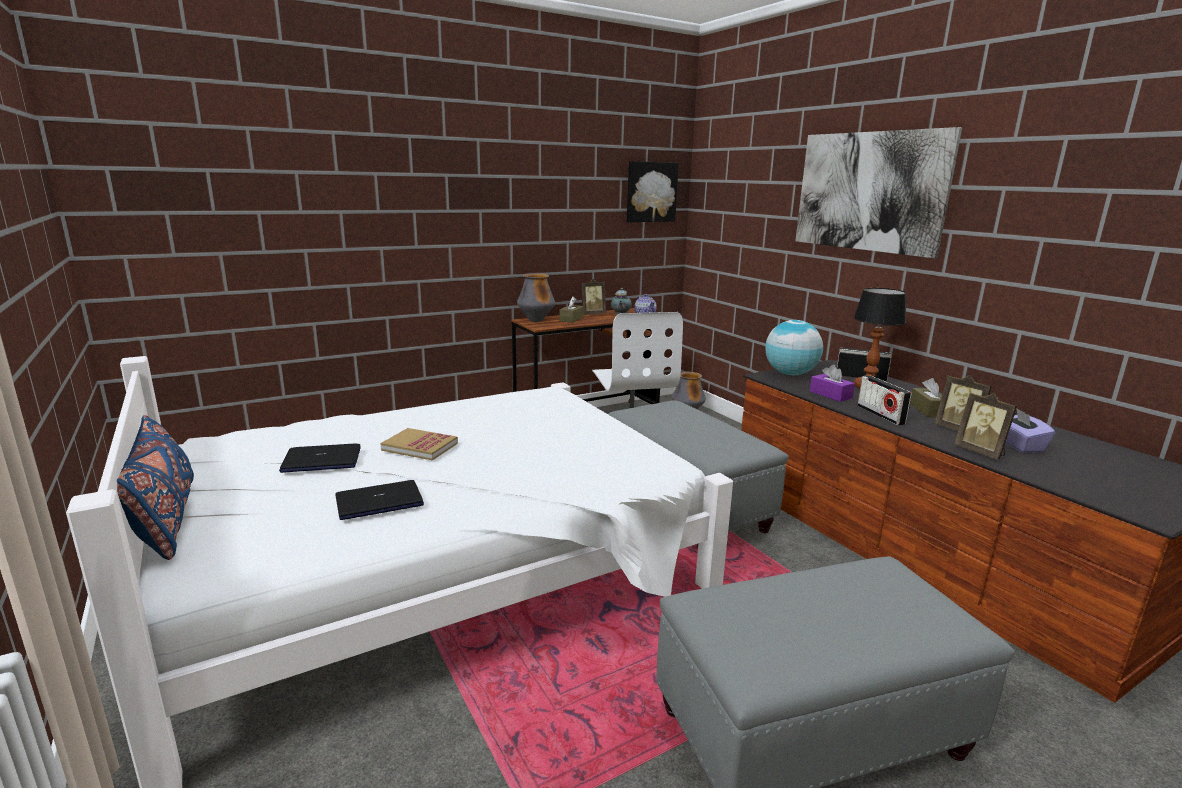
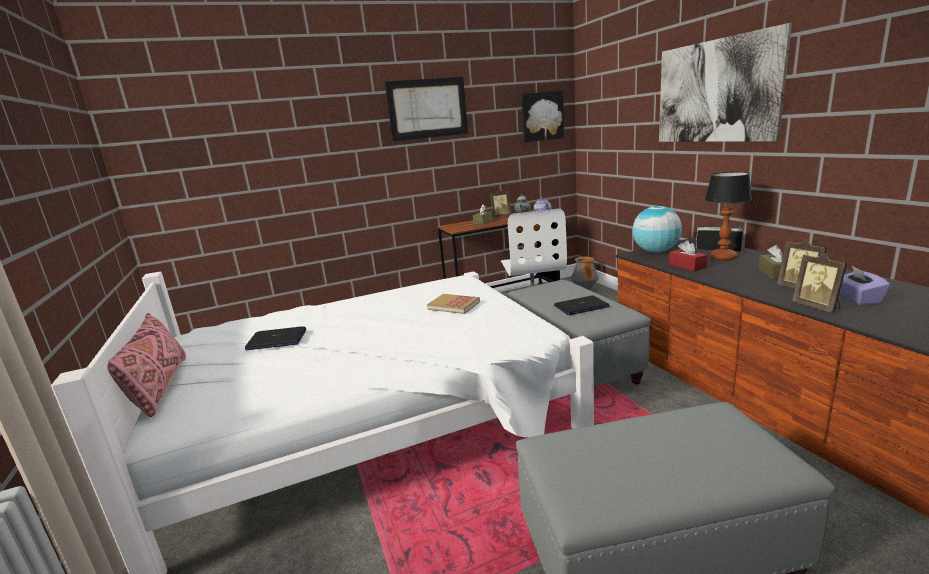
camera: 10 degrees right, 0 degrees up
blue pillow [117,415,194,560] -> pink pillow [108,313,186,417]
laptop [336,480,424,520] -> laptop moved to [554,296,610,315]
book [380,428,458,460] -> book moved to [427,294,480,314]
vase [517,273,555,322] -> none
purple tissue box [810,365,855,402] -> red tissue box [669,240,707,271]
radio [857,375,912,425] -> none
none -> picture [385,77,468,141]

